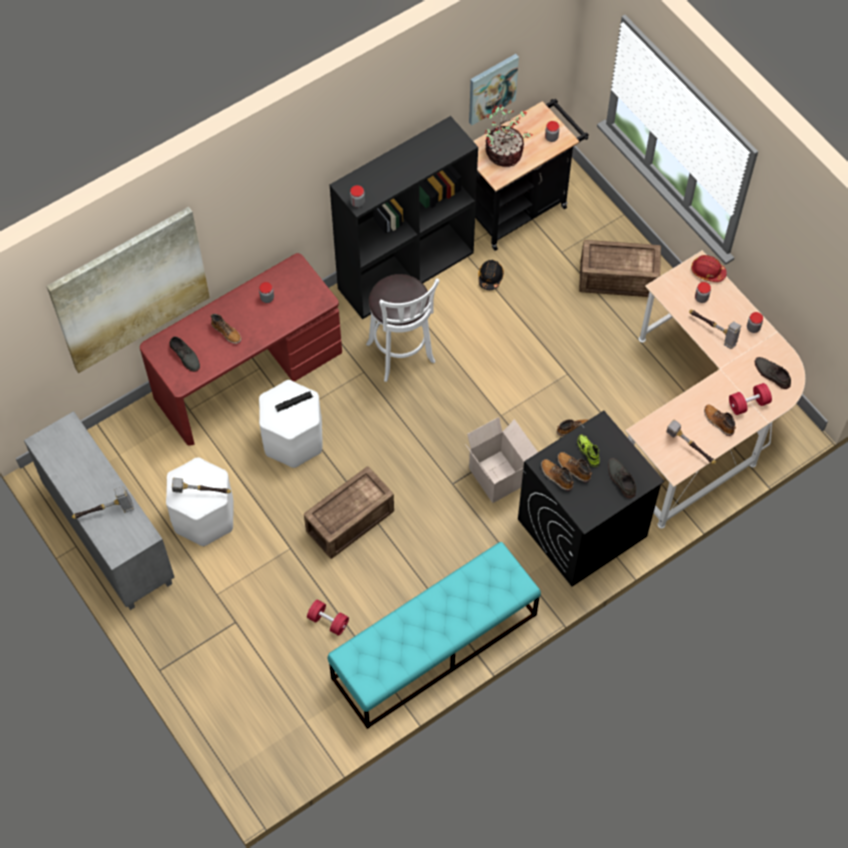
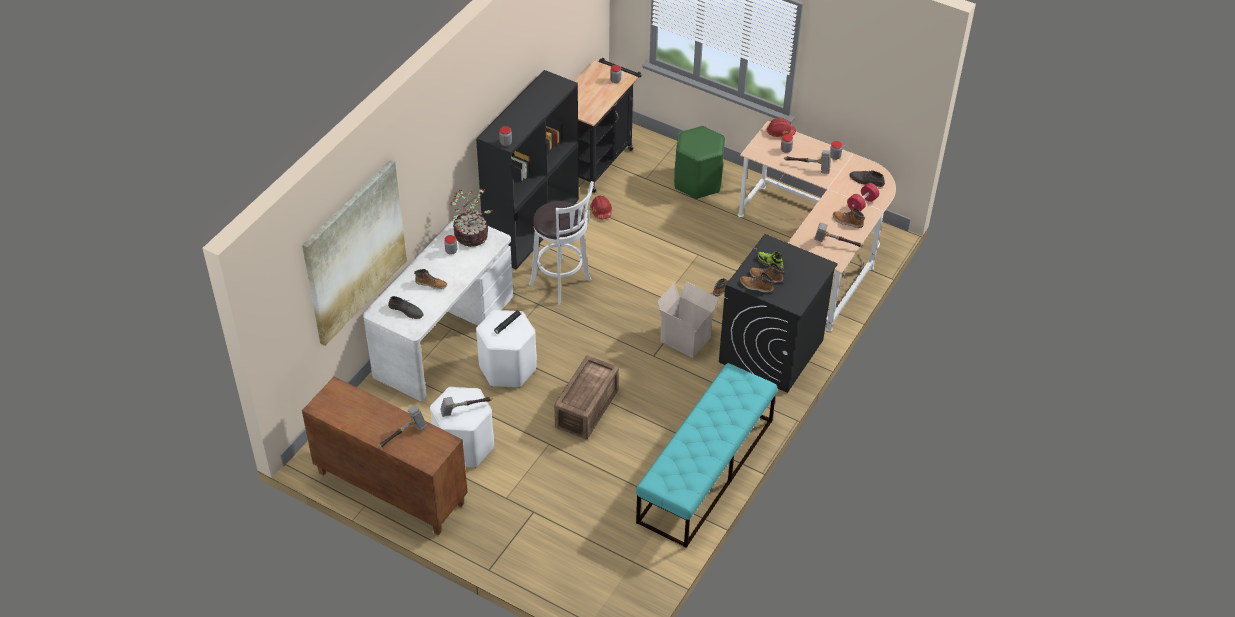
camera: 25 degrees left, 15 degrees down
grey cabinet [24,411,174,610] -> brown cabinet [302,376,468,535]
red desk [140,253,342,445] -> white desk [363,214,513,401]
red dumbbell [307,599,349,636] -> none
picture [469,54,519,125] -> none
black hard hat [478,260,504,290] -> red hard hat [590,196,612,219]
potted plant [485,105,533,167] -> potted plant moved to [450,188,493,247]
crate [579,240,661,297] -> green stool [674,126,725,199]
grey shoe [608,458,636,498] -> none

